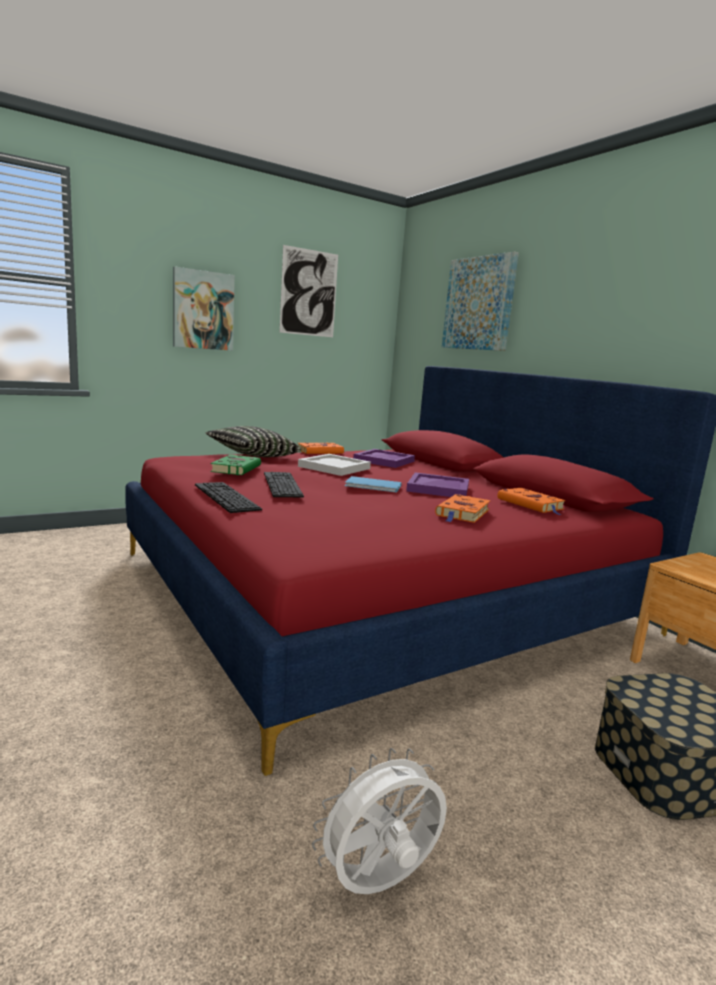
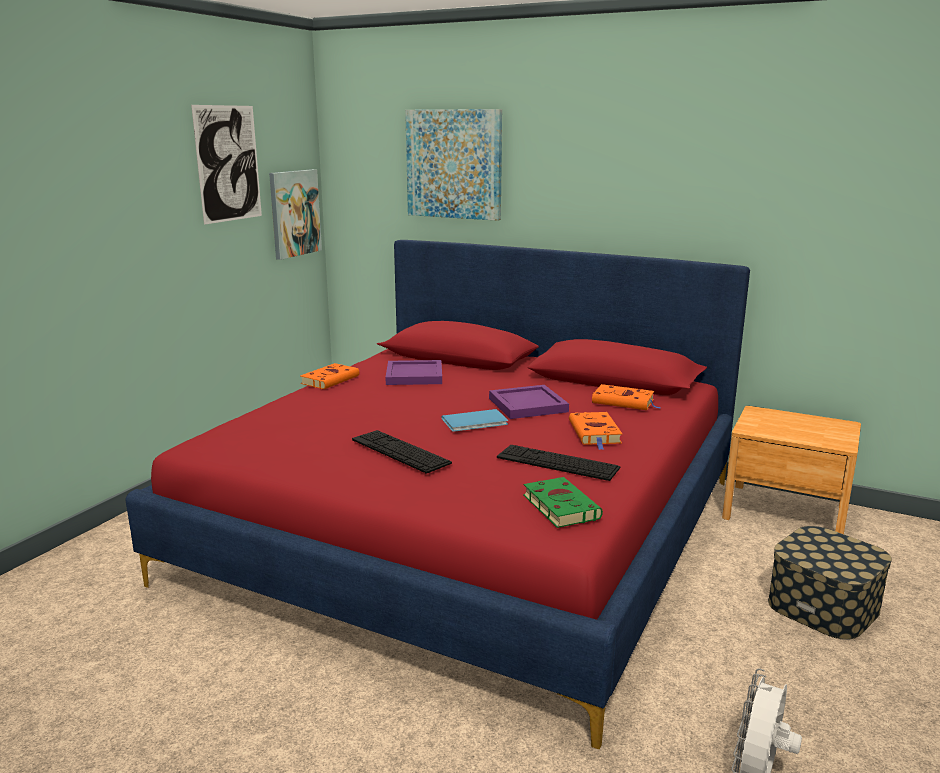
camera: 30 degrees left, 5 degrees up
picture [173,266,235,351] -> picture moved to [269,169,322,260]
keyboard [195,482,262,513] -> keyboard moved to [497,445,621,481]
pillow [206,426,301,457] -> none
green book [210,455,261,475] -> green book moved to [523,477,603,528]
white tray [298,454,371,476] -> none

